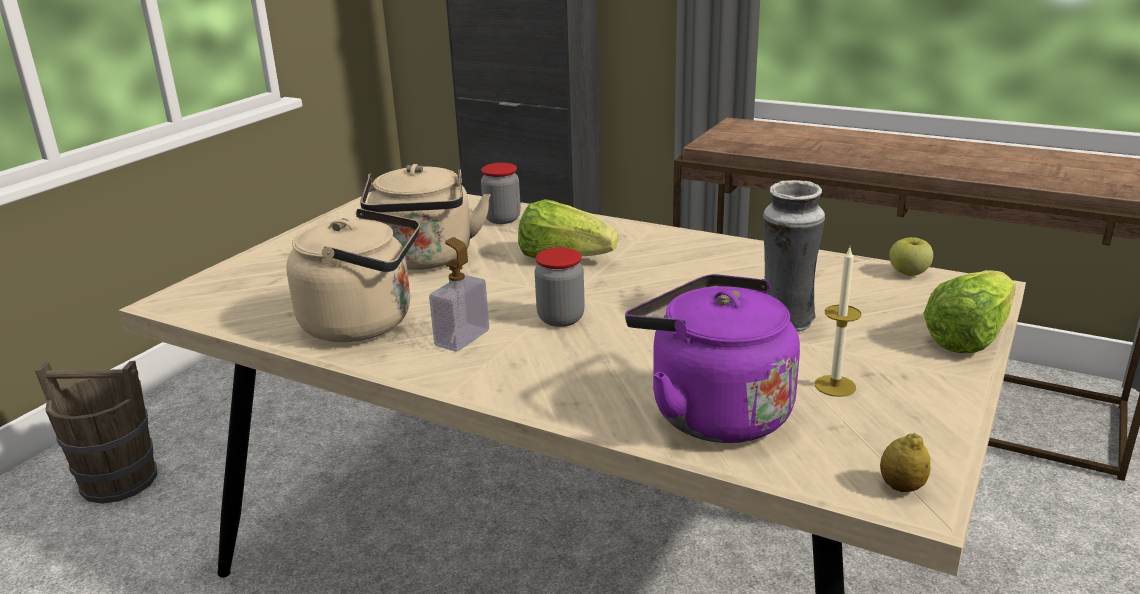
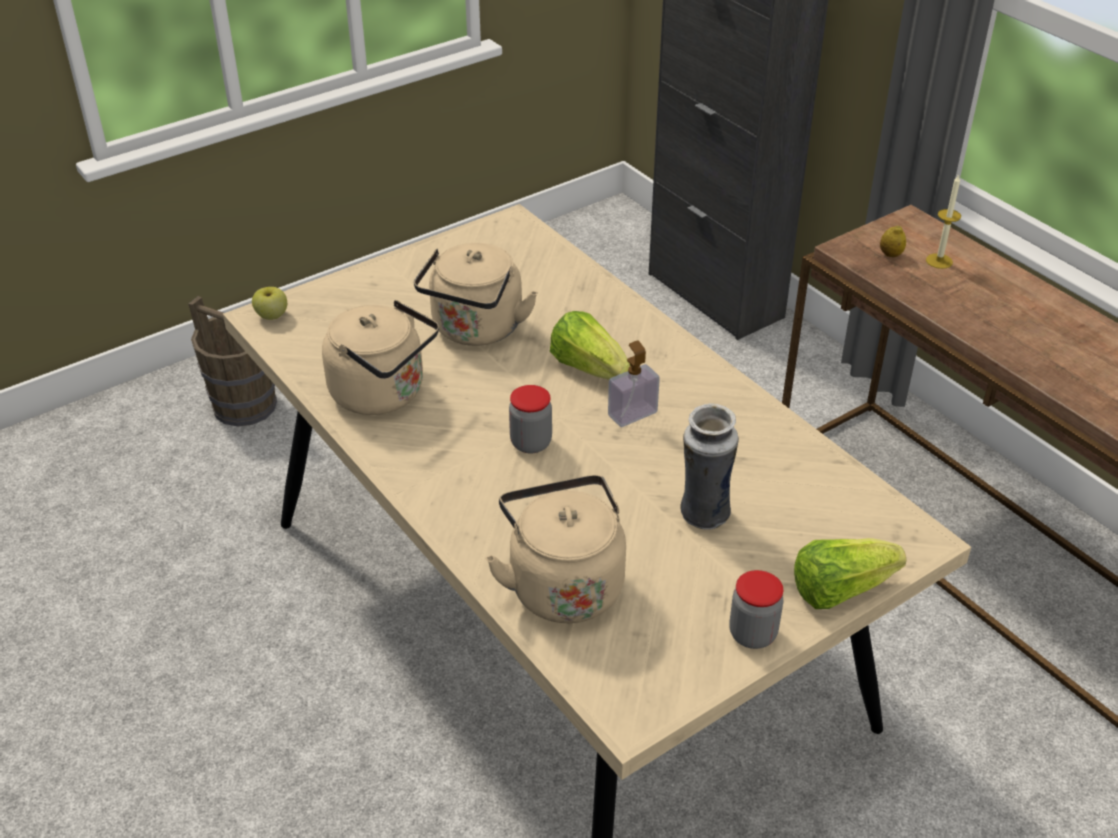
camera: 25 degrees right, 15 degrees up
soap dispenser [429,237,489,352] -> soap dispenser moved to [608,340,660,427]
jar [481,163,521,224] -> jar moved to [729,570,783,649]
purple kettle [625,274,800,443] -> beige kettle [486,475,626,623]
candle [815,248,861,397] -> candle moved to [926,174,961,269]
lemon [880,433,930,492] -> lemon moved to [880,226,906,257]
apple [889,237,933,276] -> apple moved to [252,287,287,320]

